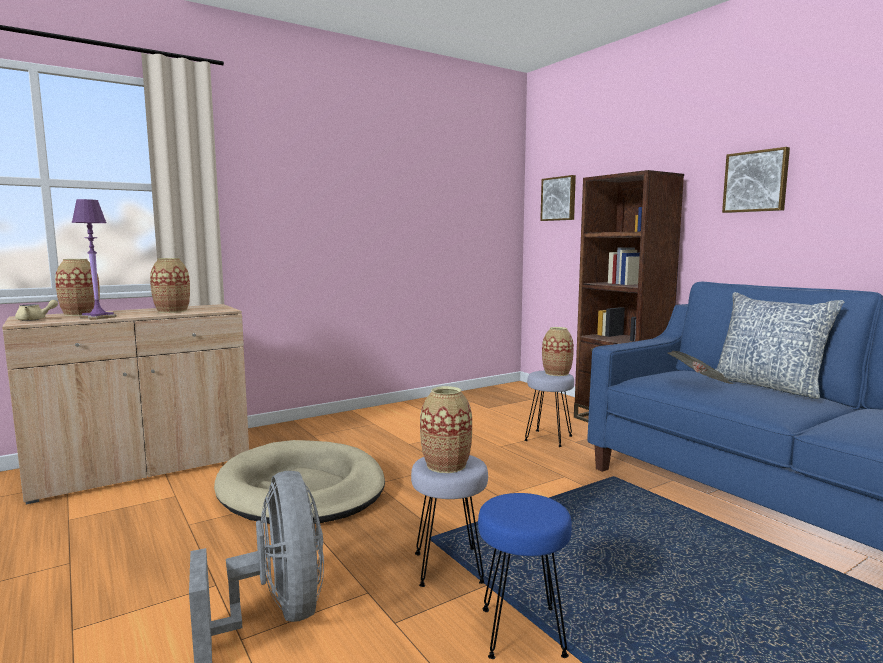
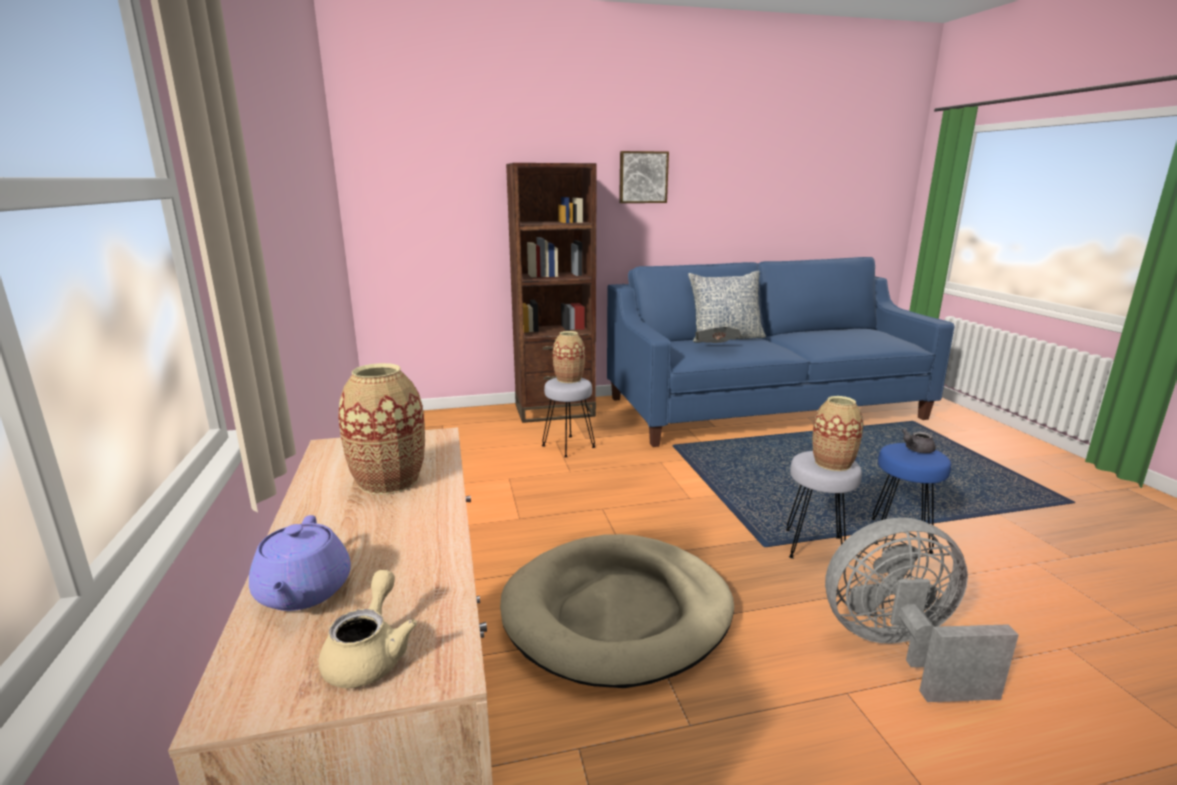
camera: 70 degrees left, 10 degrees up
vase [55,259,100,316] -> purple teapot [249,515,351,611]
purple table lamp [72,199,117,320] -> none
picture [540,175,576,221] -> none
none -> grey teapot [902,429,936,453]

